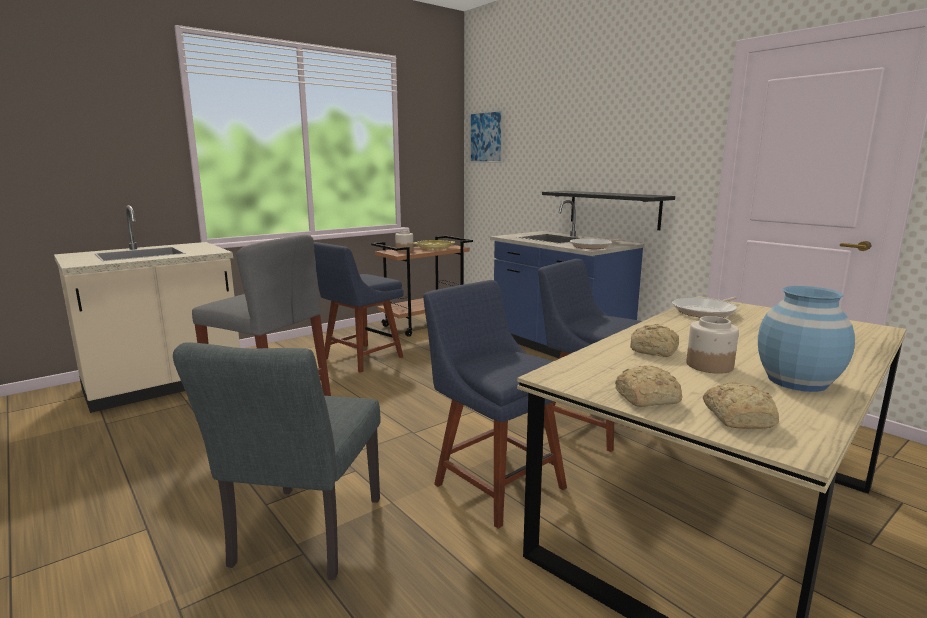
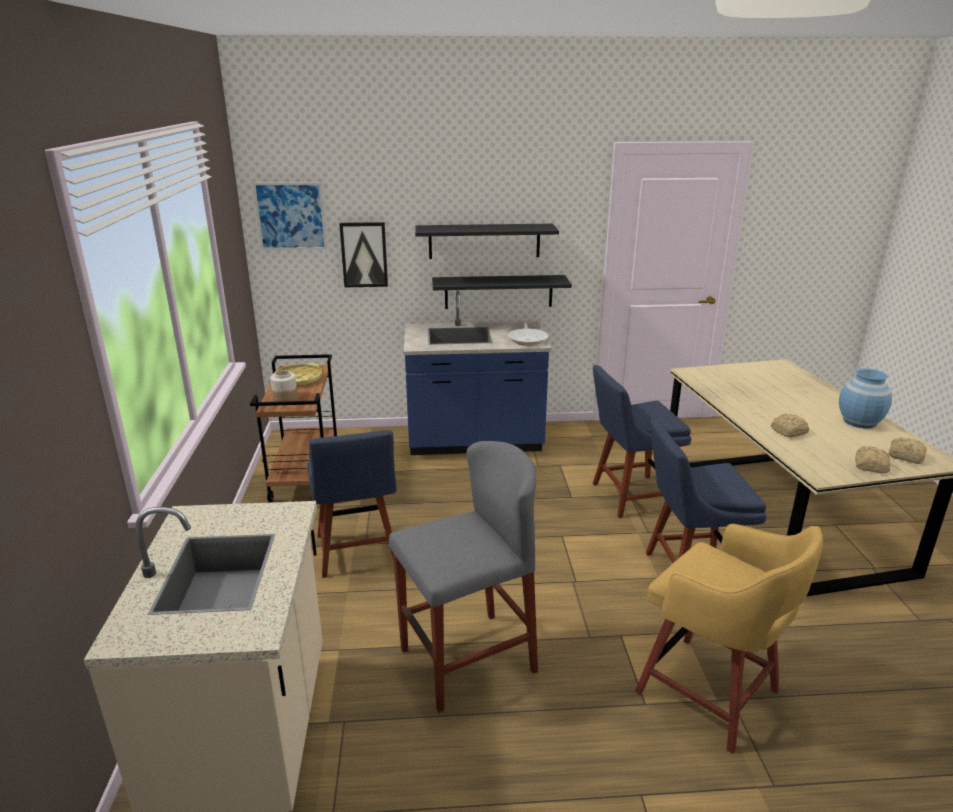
camera: 55 degrees left, 10 degrees up
grey chair [173,342,381,580] -> yellow stool [635,524,823,754]
frying pan [672,297,737,318] -> none
jar [686,316,739,374] -> none
none -> picture [339,222,388,287]
none -> black shelf [415,224,559,259]

